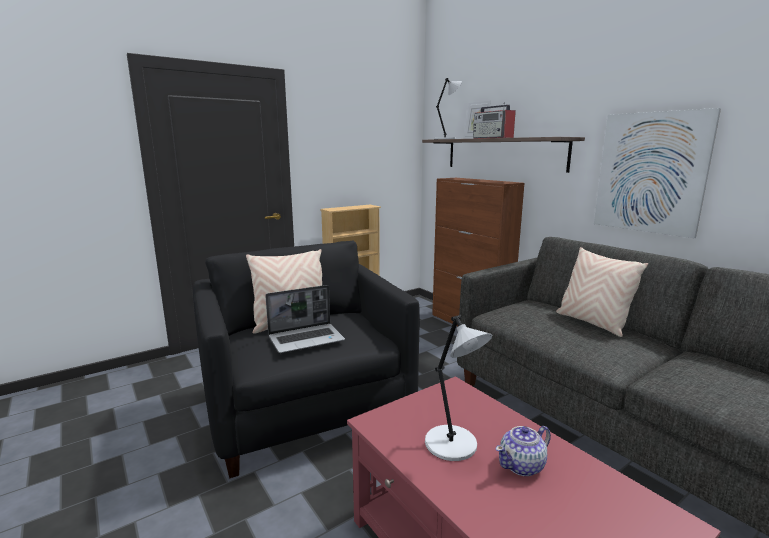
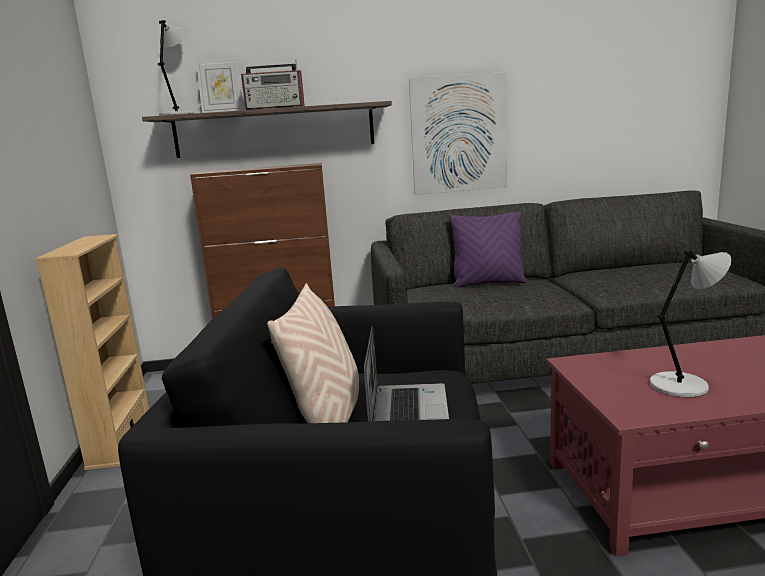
camera: 60 degrees left, 0 degrees up
teapot [496,426,551,476] -> none
beige pillow [556,247,648,337] -> purple pillow [449,211,528,288]

